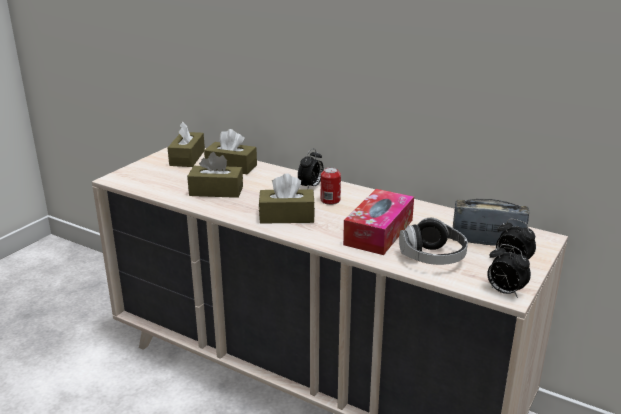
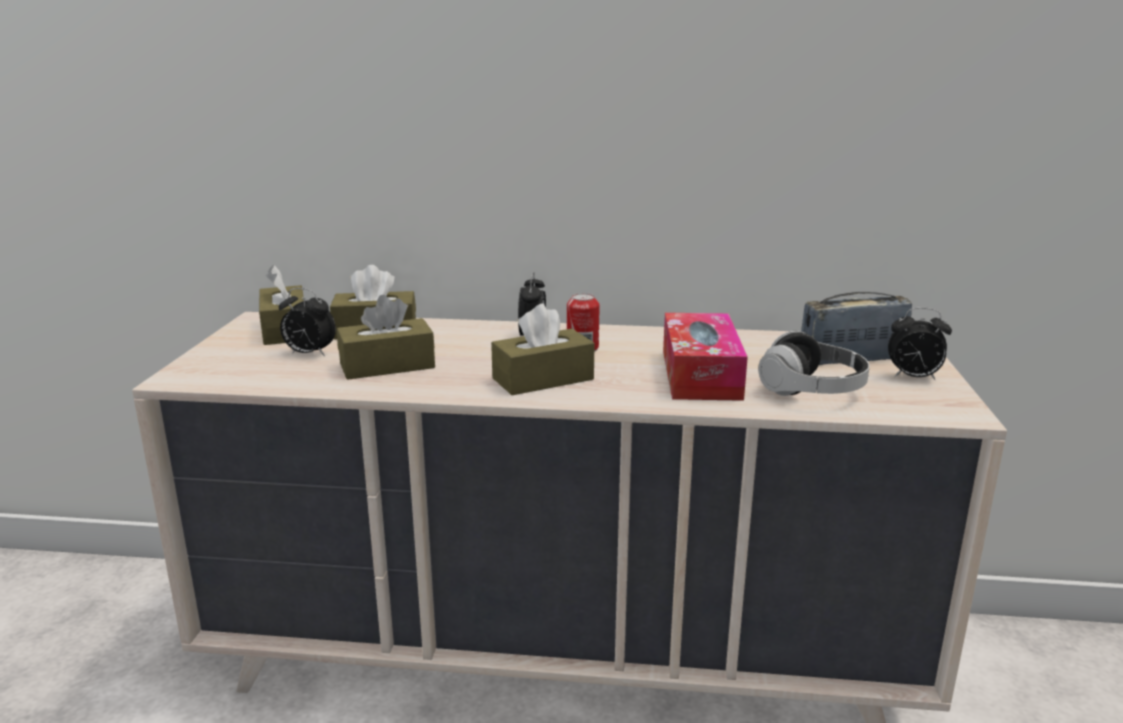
camera: 25 degrees left, 5 degrees down
alarm clock [487,244,531,298] -> alarm clock moved to [278,288,336,356]

